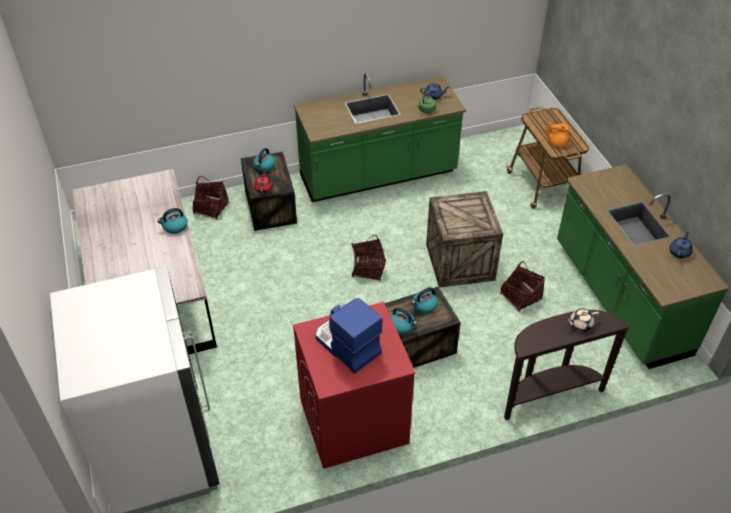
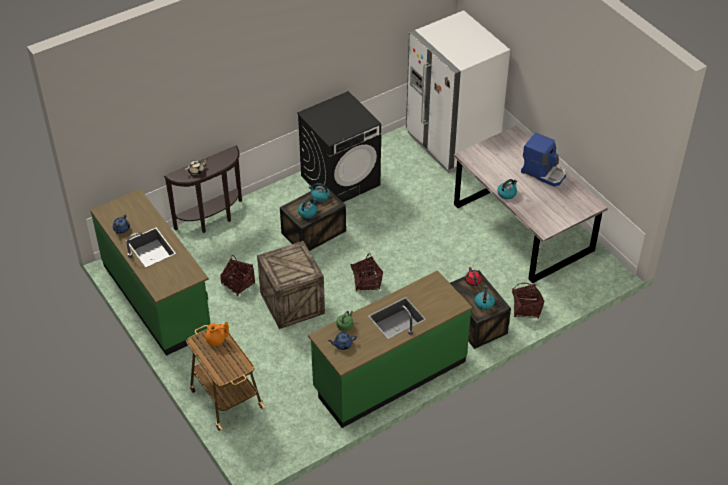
camera: 165 degrees right, 0 degrees up
red washing machine [293,302,416,469] -> black washing machine [297,91,381,202]
coffee machine [316,298,382,374] -> coffee machine moved to [521,132,566,187]

